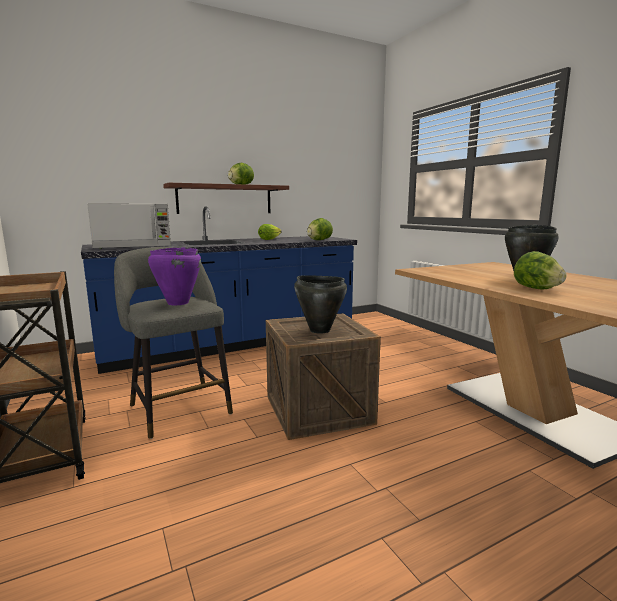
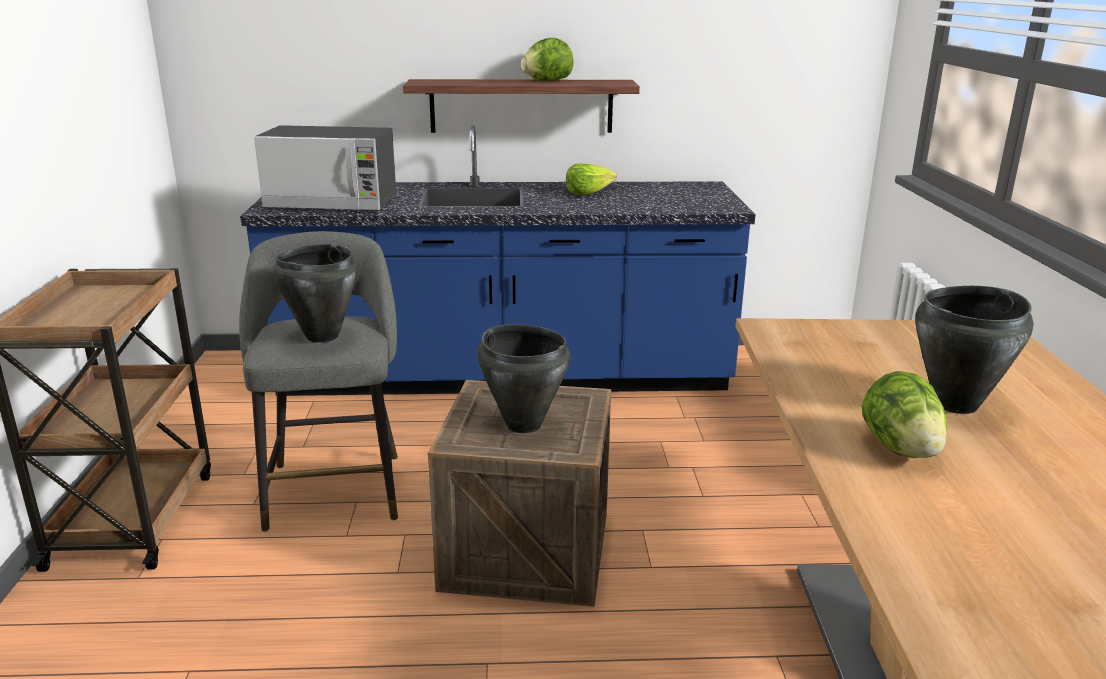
camera: 25 degrees right, 10 degrees up
purple cooking pot [148,247,201,305] -> black cooking pot [273,244,358,343]
lettuce [307,218,333,240] -> none

